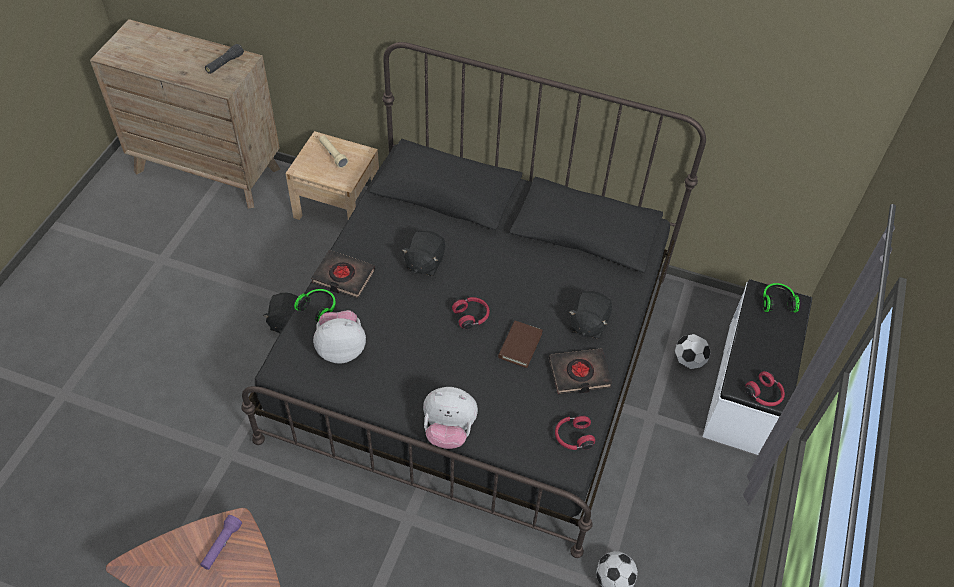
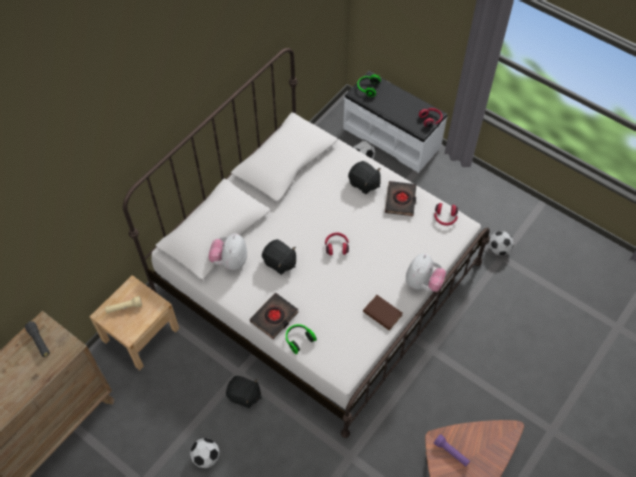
camera: 70 degrees left, 5 degrees up
black bed [241,42,706,558] -> white bed [123,48,490,438]
plush toy [313,310,366,363] -> plush toy moved to [208,234,247,270]
brown book [498,321,543,368] -> brown book moved to [363,295,403,330]
none -> football [190,438,219,468]

